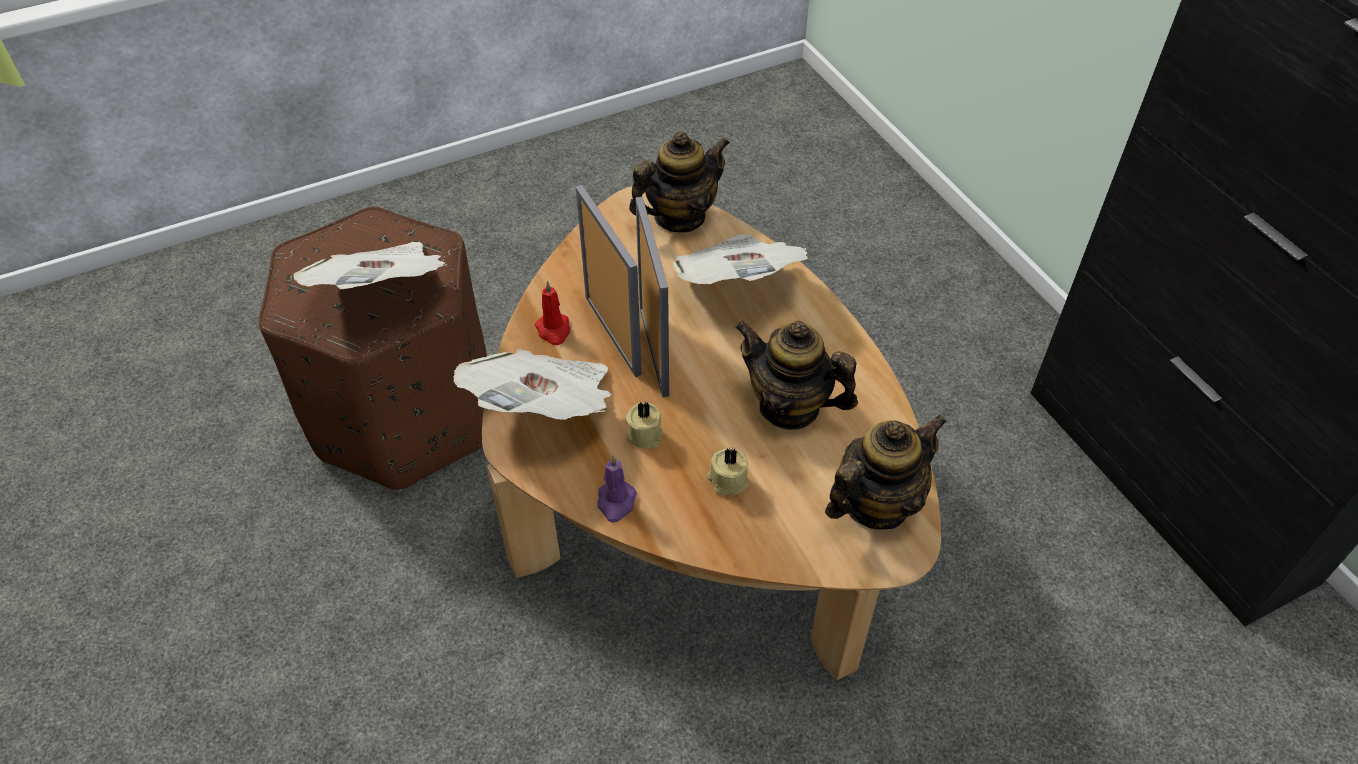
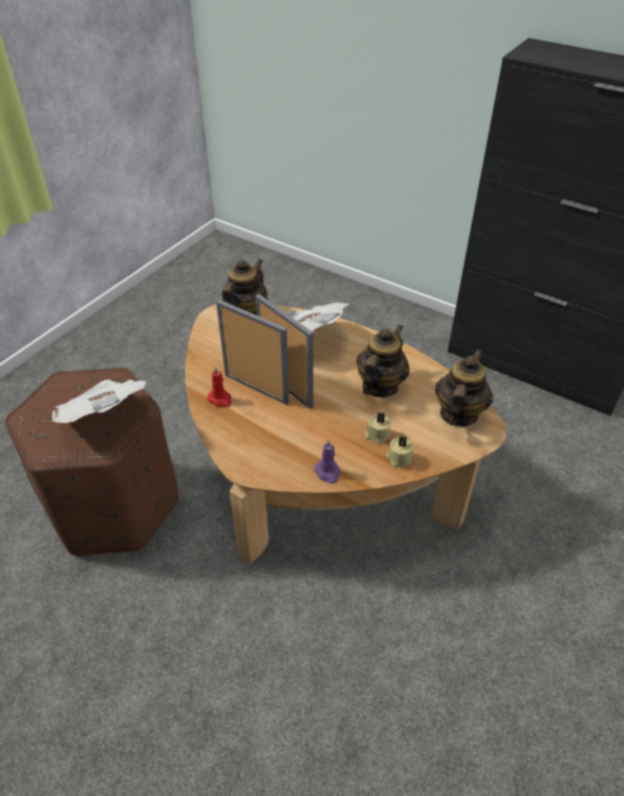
camera: 30 degrees left, 5 degrees down
newspaper [453,349,611,420] -> none
beige candle [626,401,663,448] -> beige candle moved to [386,436,414,467]
teapot [735,321,858,430] -> teapot turned 120 degrees clockwise [356,324,410,397]

